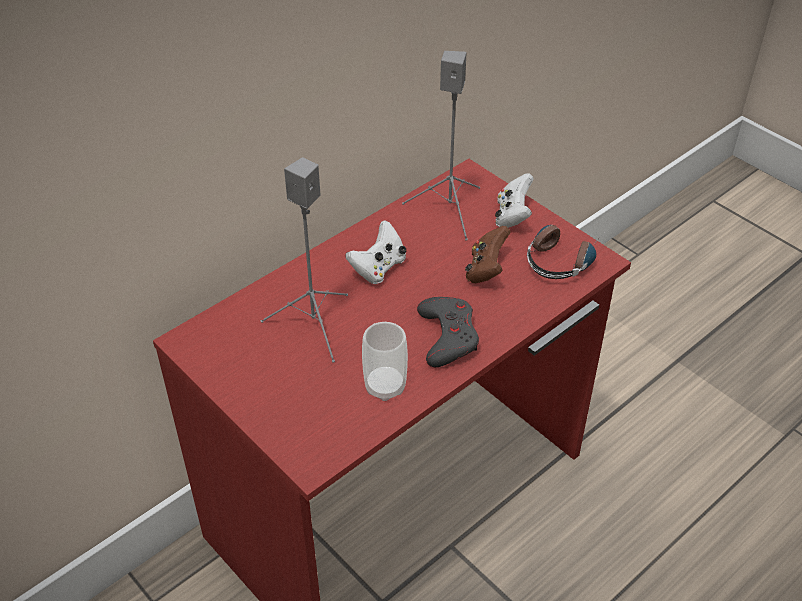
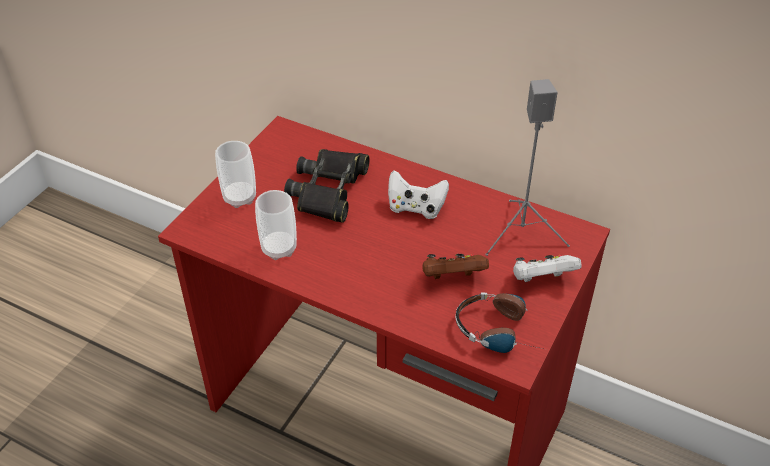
camera: 70 degrees right, 0 degrees up
grey speaker [261,157,348,363] -> black binoculars [284,149,370,223]
grey game controller [417,297,479,367] -> none
none -> cup [215,141,256,208]

